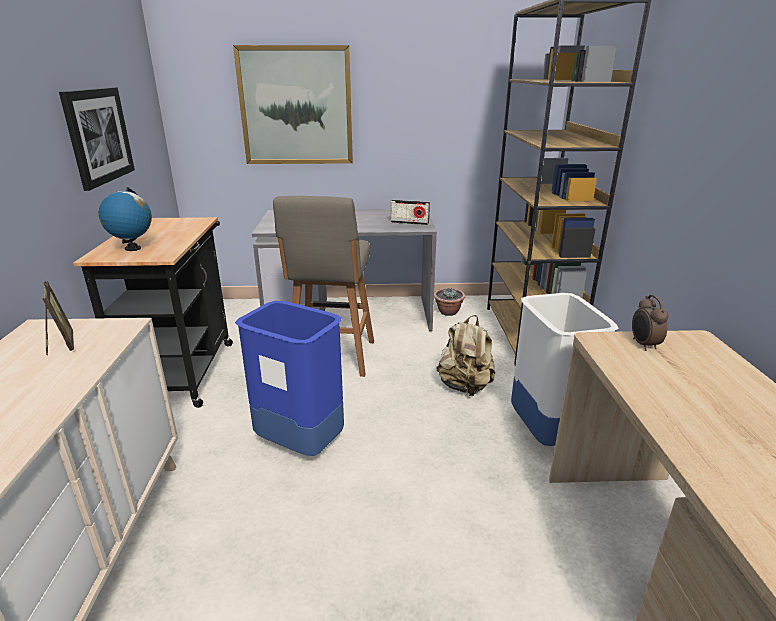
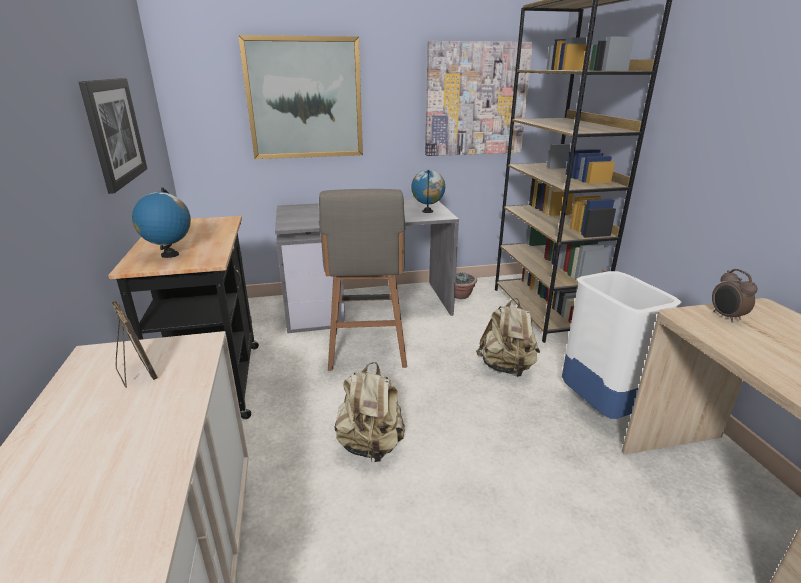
camera: 10 degrees left, 0 degrees up
blue trash can [235,301,344,456] -> beige backpack [334,362,405,464]
radio [391,200,430,225] -> globe [411,170,445,213]
none -> picture [425,41,533,156]

